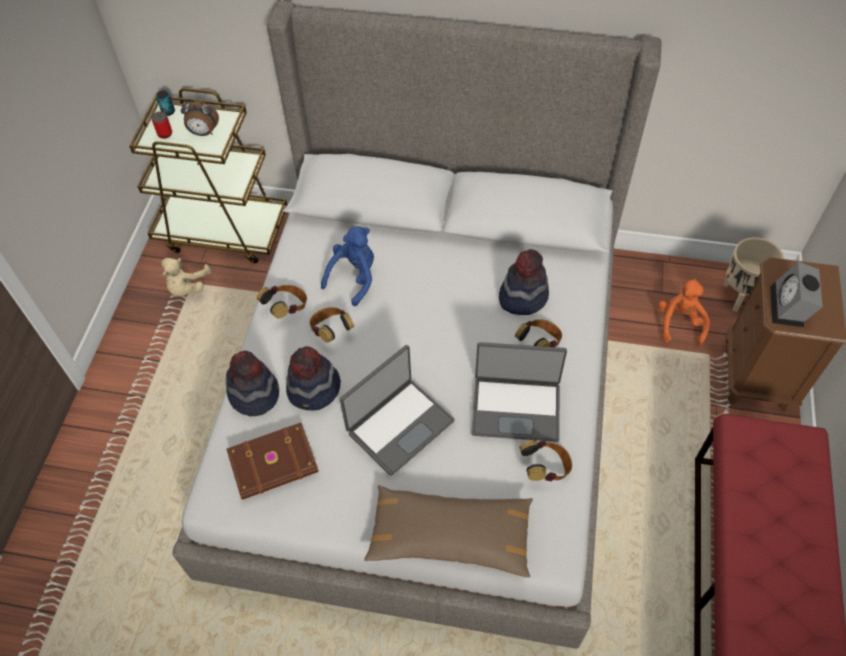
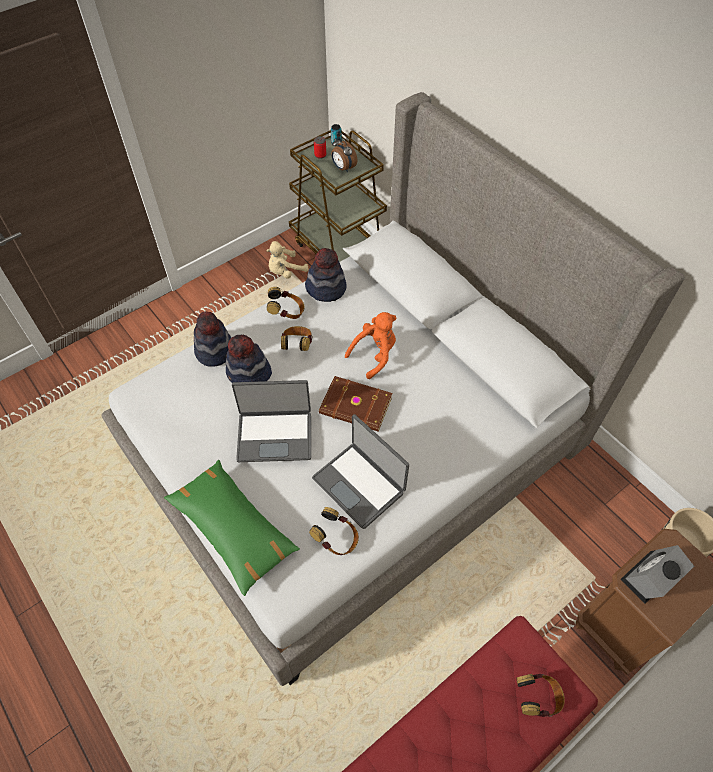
camera: 40 degrees right, 0 degrees up
brown book [226,423,319,500] -> brown book moved to [319,376,392,432]
blue plush toy [321,226,374,306] -> none
brown pillow [364,485,533,577] -> green pillow [164,460,300,596]
hat [499,249,549,315] -> hat moved to [305,248,346,302]
headphones [515,319,562,347] -> headphones moved to [516,674,565,717]
orange plush toy [658,279,710,346] -> orange plush toy moved to [345,312,397,379]

